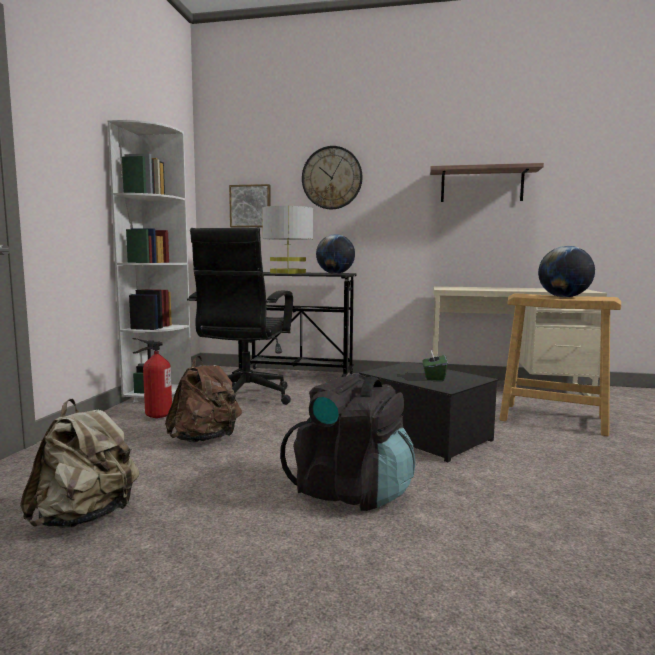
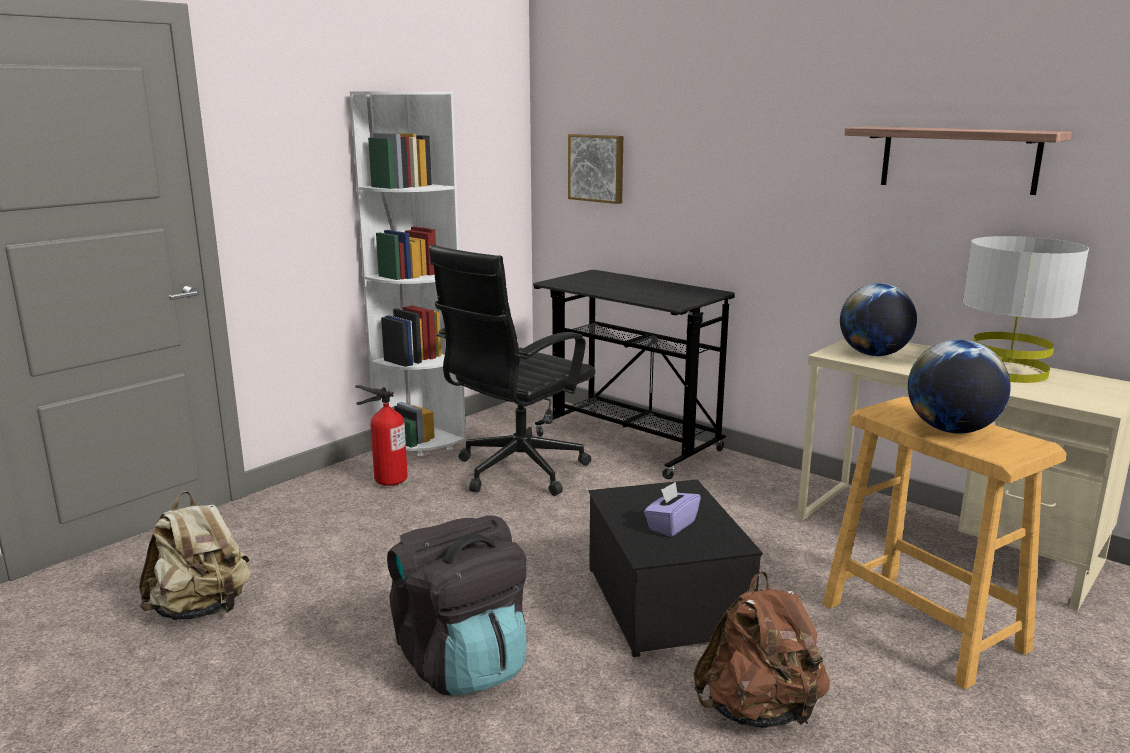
camera: 30 degrees right, 10 degrees up
brown backpack [165,356,242,442] -> brown backpack moved to [693,571,830,728]
grey table lamp [262,206,313,274] -> grey table lamp moved to [963,236,1089,383]
wall clock [302,146,362,209] -> none
globe [316,234,355,274] -> globe moved to [840,283,917,356]
green tissue box [422,348,448,381] -> purple tissue box [644,482,701,537]

